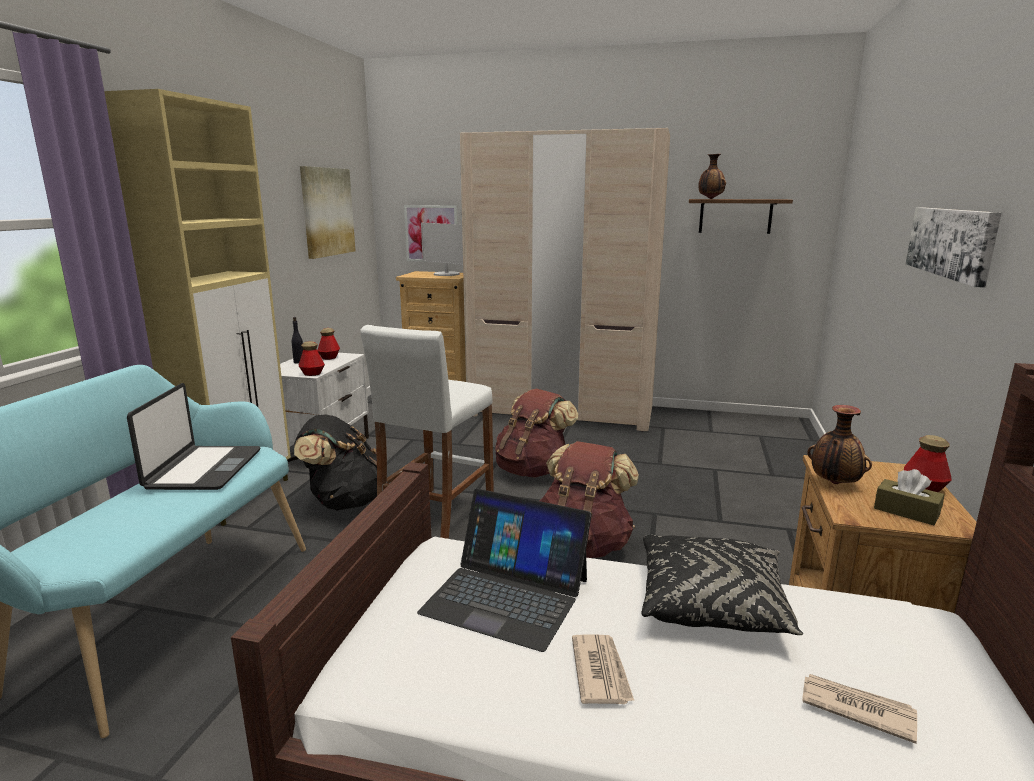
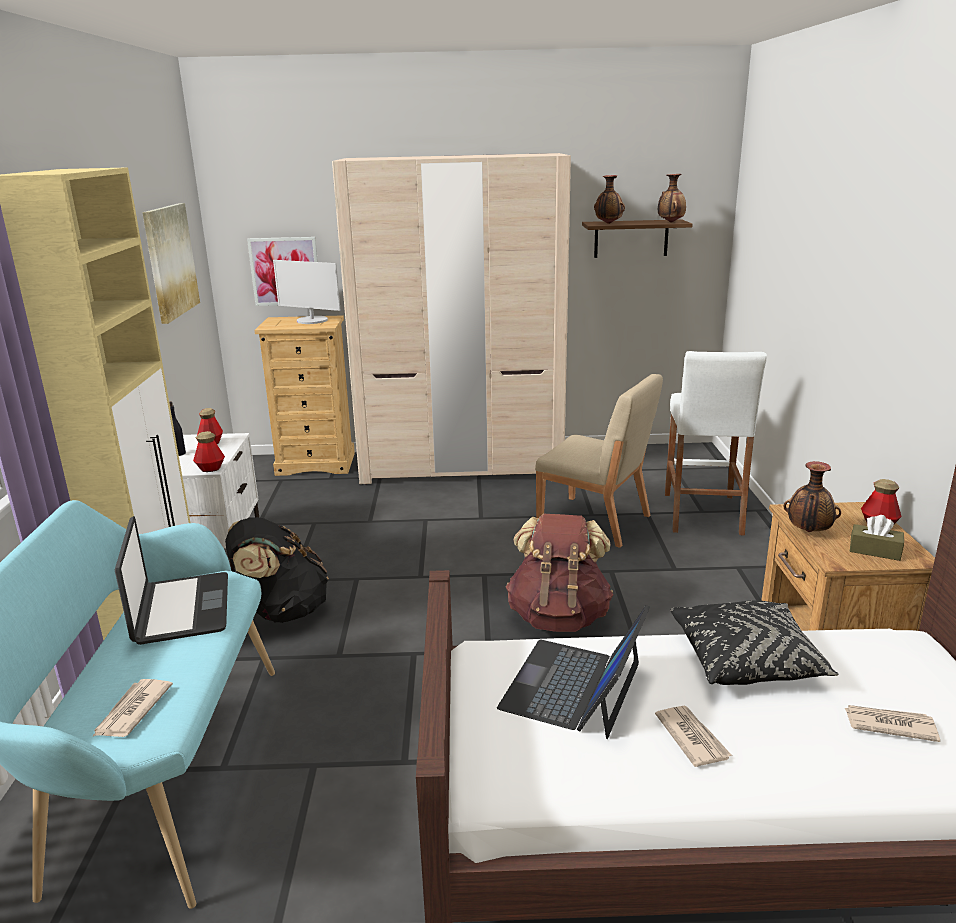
camera: 15 degrees left, 5 degrees up
white stool [361,325,494,539] -> white stool moved to [665,351,767,536]
laptop [417,489,592,652] -> laptop turned 105 degrees clockwise [497,605,650,739]
brown backpack [495,389,578,478] -> none
picture [906,207,1002,288] -> none
none -> newspaper [92,679,173,737]
none -> beige chair [535,374,663,548]
none -> vase [658,174,686,223]

